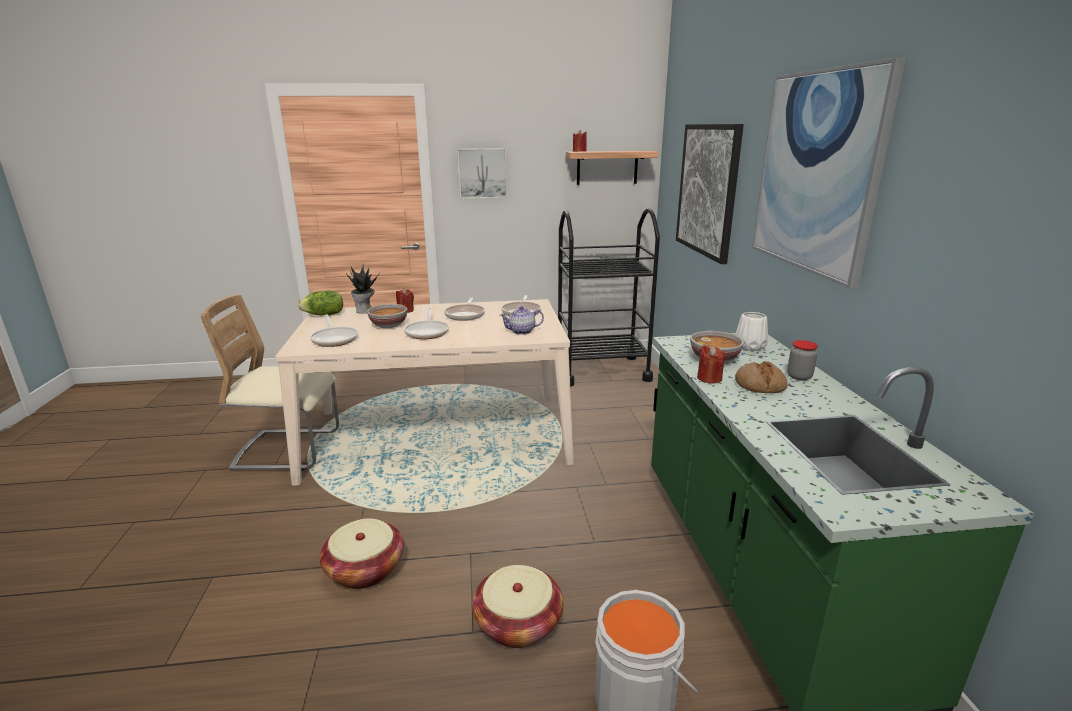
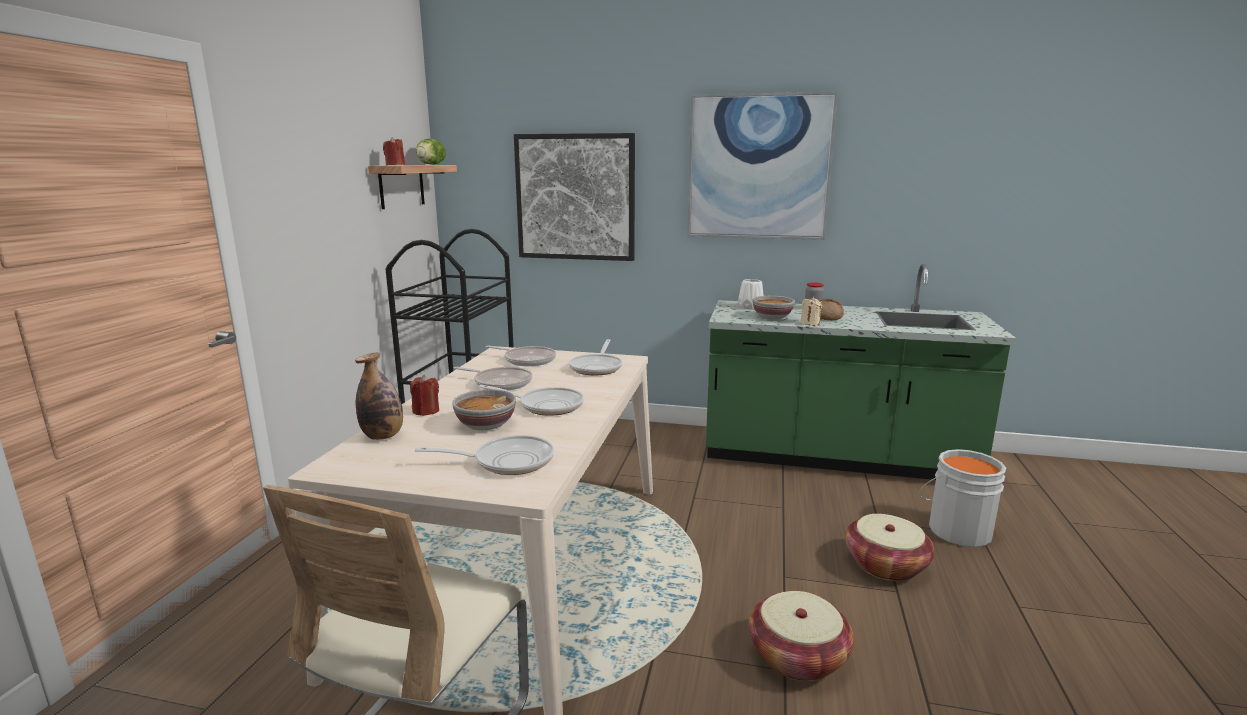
camera: 70 degrees left, 5 degrees down
lettuce [298,290,343,316] -> lettuce moved to [416,138,446,165]
potted plant [346,266,380,314] -> bottle [355,353,403,440]
picture [458,148,507,199] -> none
teapot [500,306,544,335] -> frying pan [569,339,623,375]
red candle [697,345,725,384] -> beige candle [800,296,822,326]

